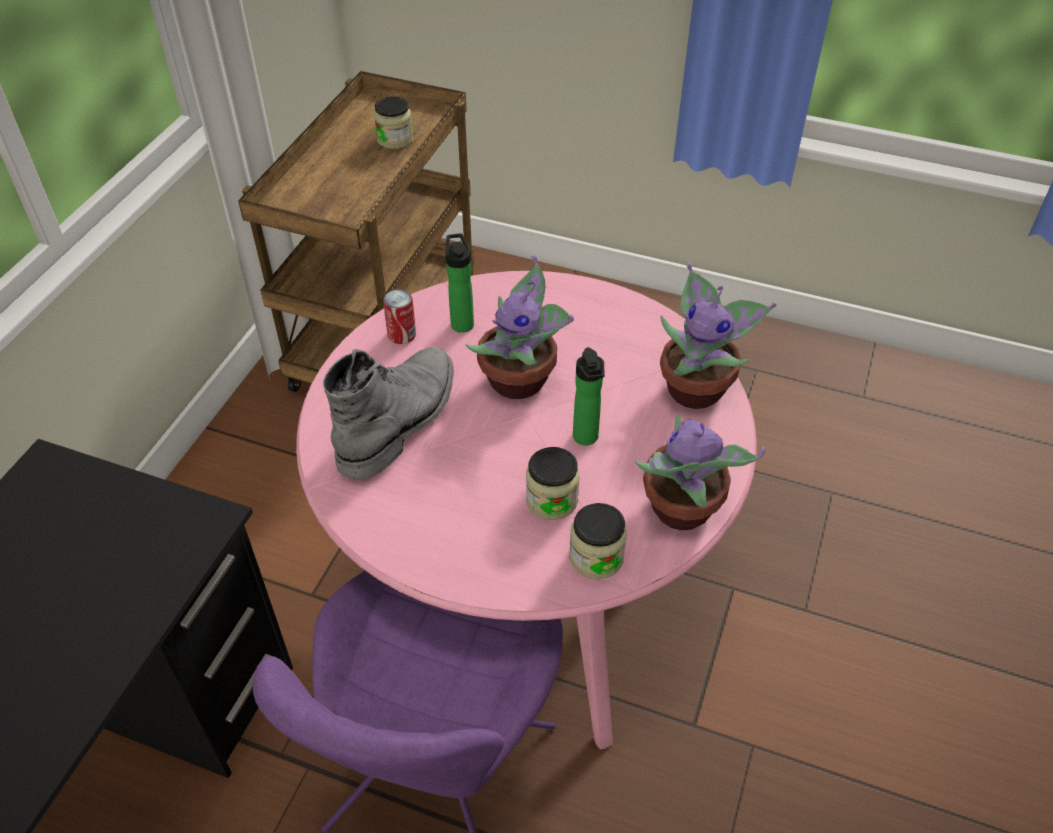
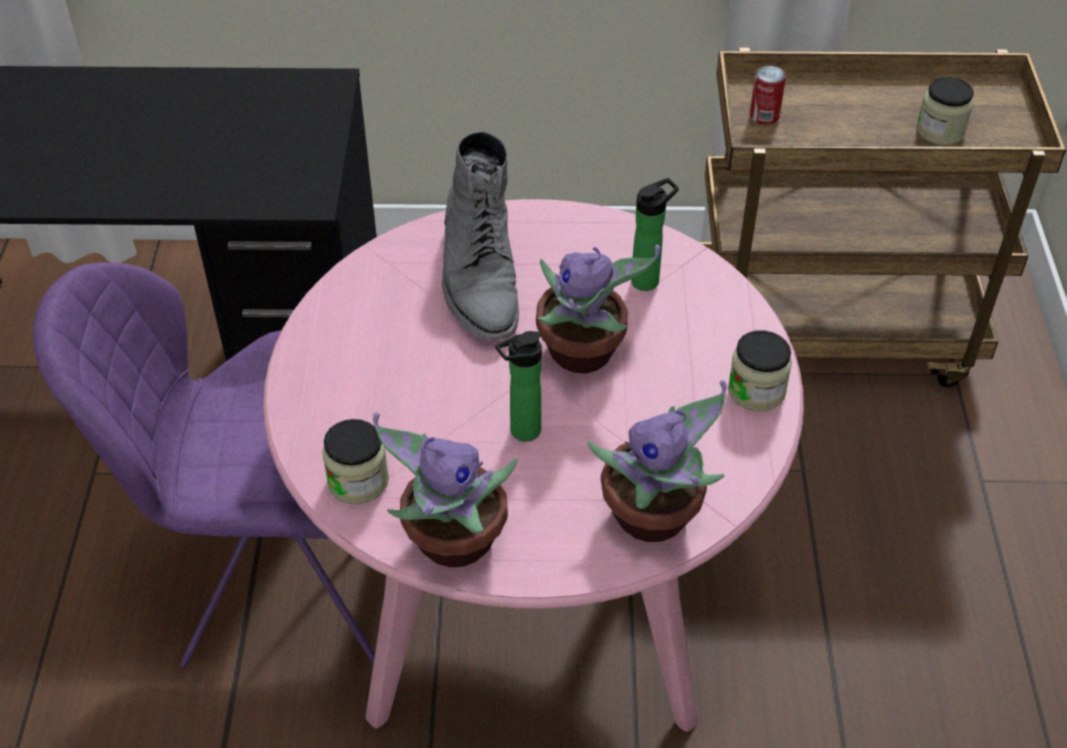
camera: 70 degrees right, 0 degrees up
grey boot [323,347,454,479] -> grey boot turned 75 degrees clockwise [442,131,519,340]
can [383,289,416,344] -> can moved to [750,66,786,125]
jar [526,447,580,520] -> jar moved to [728,330,792,411]

